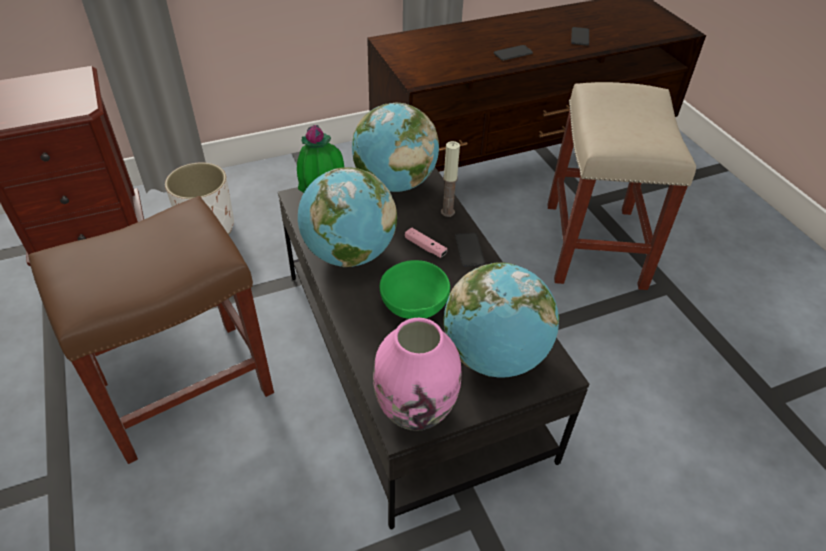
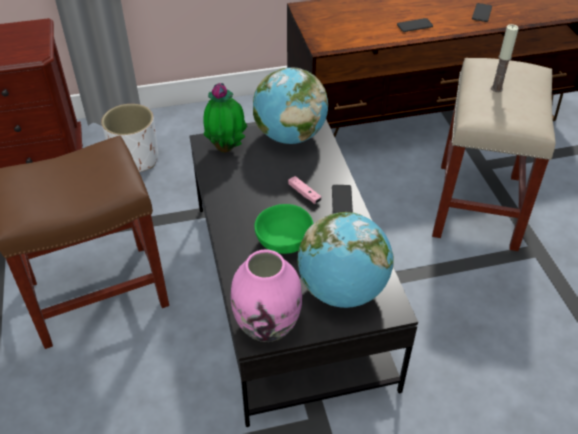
camera: 10 degrees right, 0 degrees up
globe [298,167,397,267] -> none
candle [441,141,460,217] -> candle moved to [491,24,519,92]

